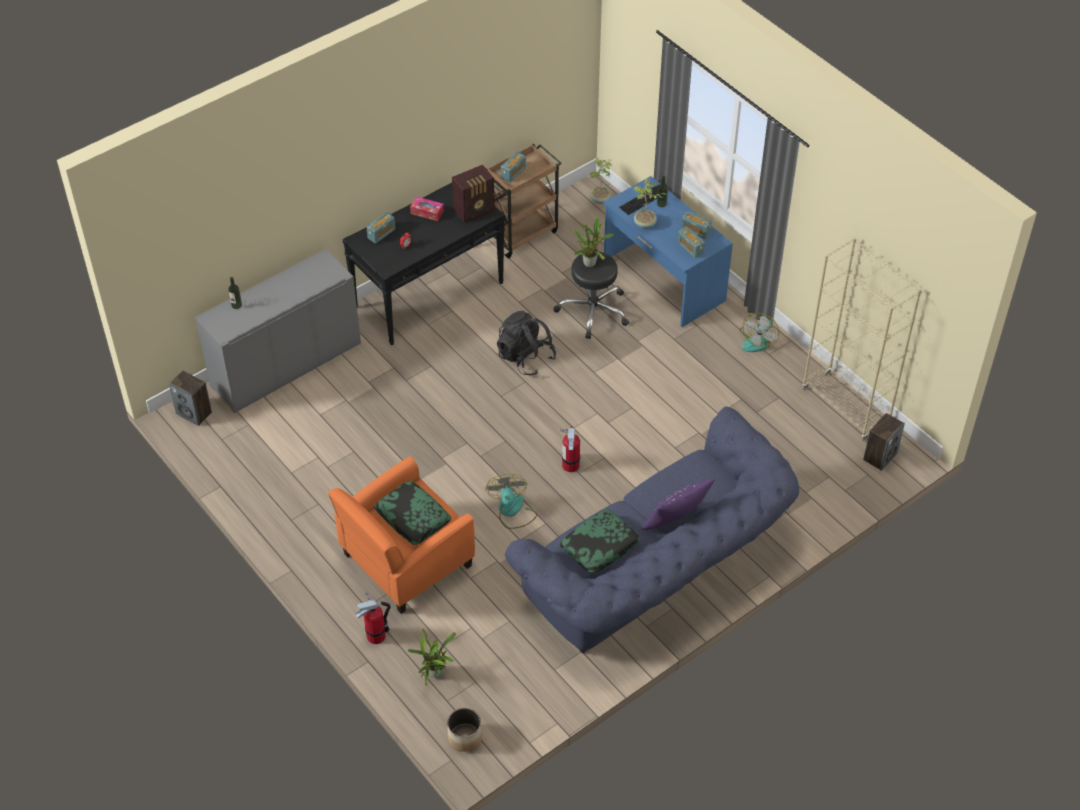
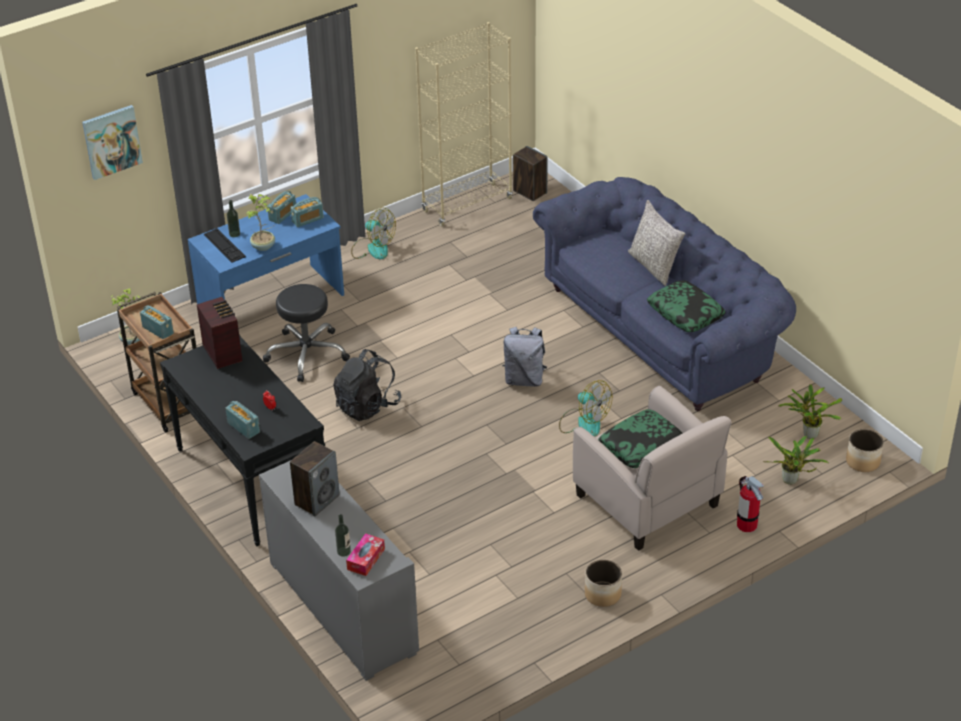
camera: 85 degrees left, 10 degrees down
speaker [169,371,212,426] -> speaker moved to [290,441,340,516]
orange armchair [328,456,475,614] -> beige armchair [573,386,731,551]
tissue box [410,197,444,221] -> tissue box moved to [346,533,385,576]
fan [485,474,537,529] -> fan turned 135 degrees counterclockwise [559,380,612,437]
fire extinguisher [560,426,580,472] -> grey backpack [502,327,547,387]
potted plant [573,217,614,267] -> potted plant moved to [779,384,842,439]
purple pillow [641,478,715,530] -> grey pillow [628,200,685,286]
none -> picture [82,105,143,180]
none -> planter [585,560,622,607]

